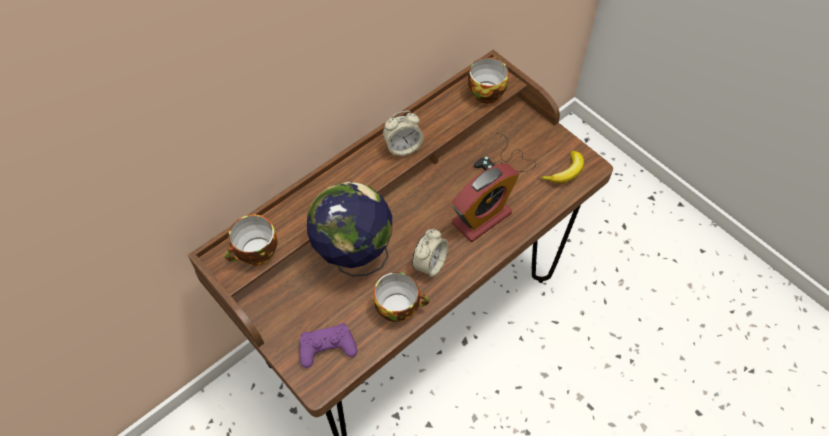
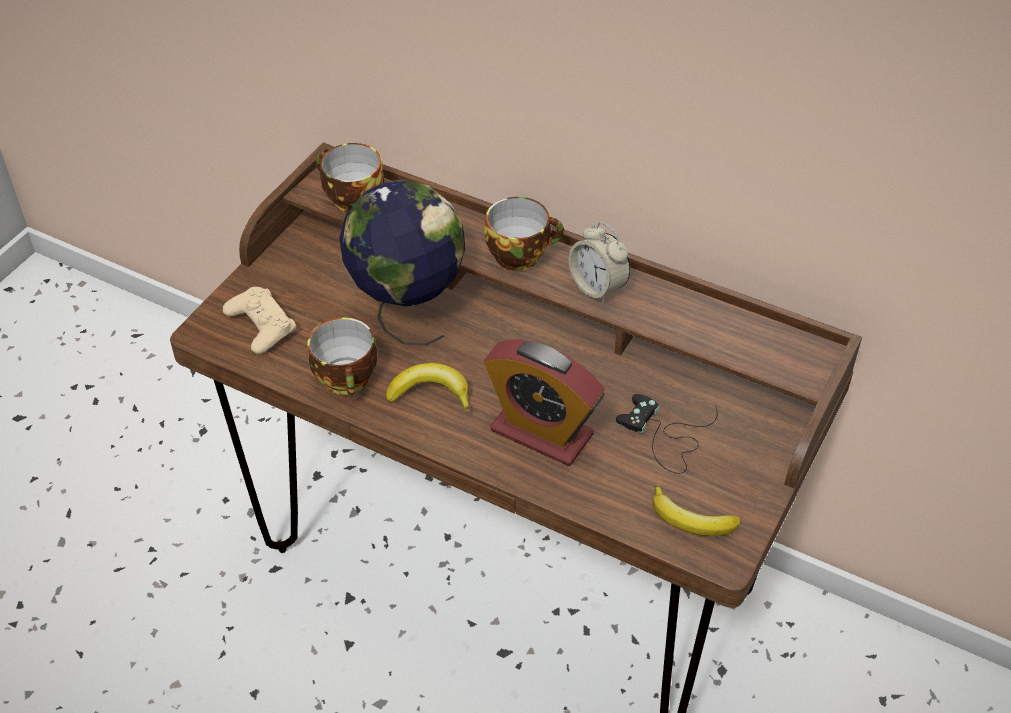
camera: 70 degrees right, 10 degrees down
purple game controller [299,323,357,368] -> beige game controller [223,287,296,354]
alarm clock [412,229,448,279] -> banana [386,363,470,413]
cup [468,57,509,103] -> cup moved to [484,197,564,271]

